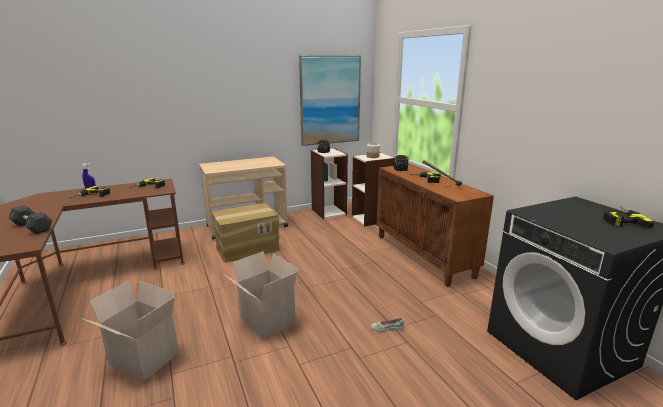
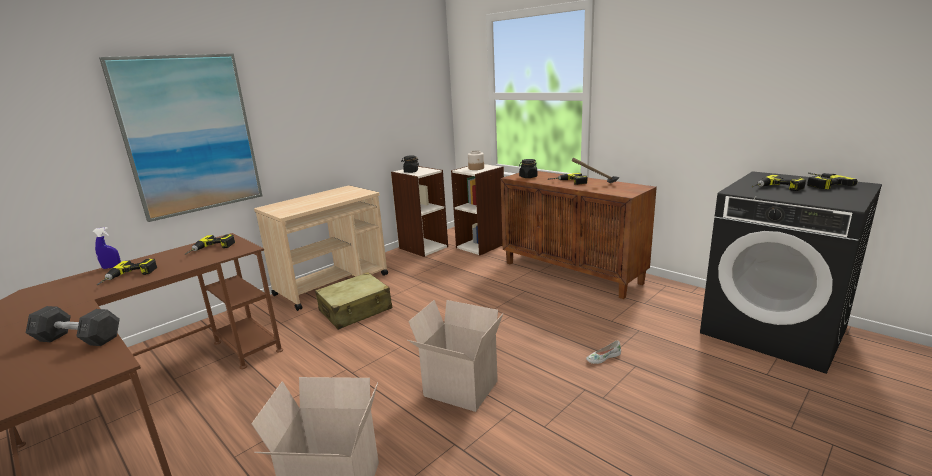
camera: 20 degrees left, 0 degrees up
cardboard box [212,203,280,263] -> beige suitcase [315,272,392,330]
picture [299,55,361,146] -> picture moved to [99,54,262,222]
none -> power drill [751,175,806,191]

